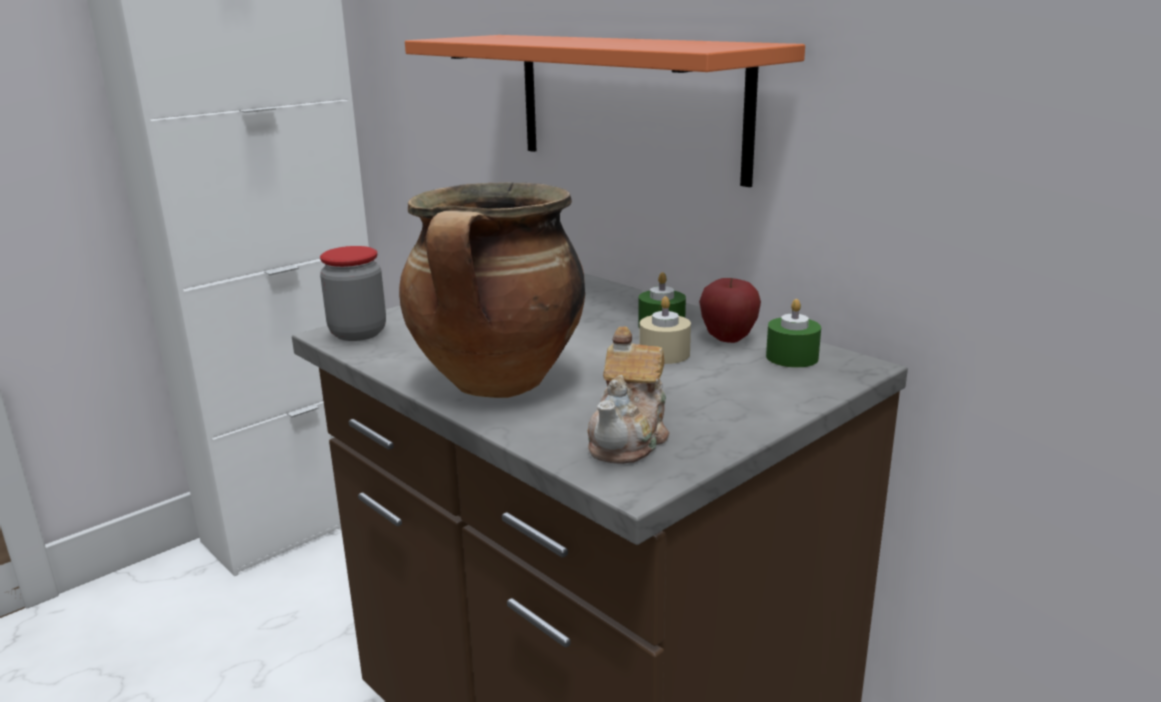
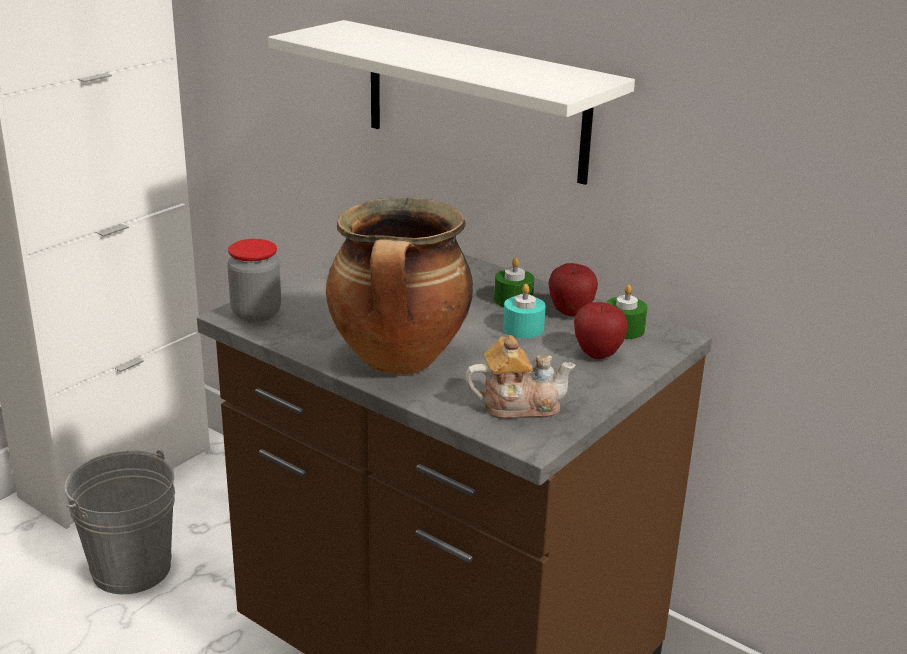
camera: 10 degrees left, 5 degrees up
orange shelf [405,35,805,187] -> white shelf [268,20,635,185]
teapot [588,327,670,464] -> teapot turned 105 degrees counterclockwise [465,335,576,419]
beige candle [639,296,691,364] -> turquoise candle [503,284,546,338]
none -> grey bucket [64,450,175,594]
none -> apple [574,302,628,359]

